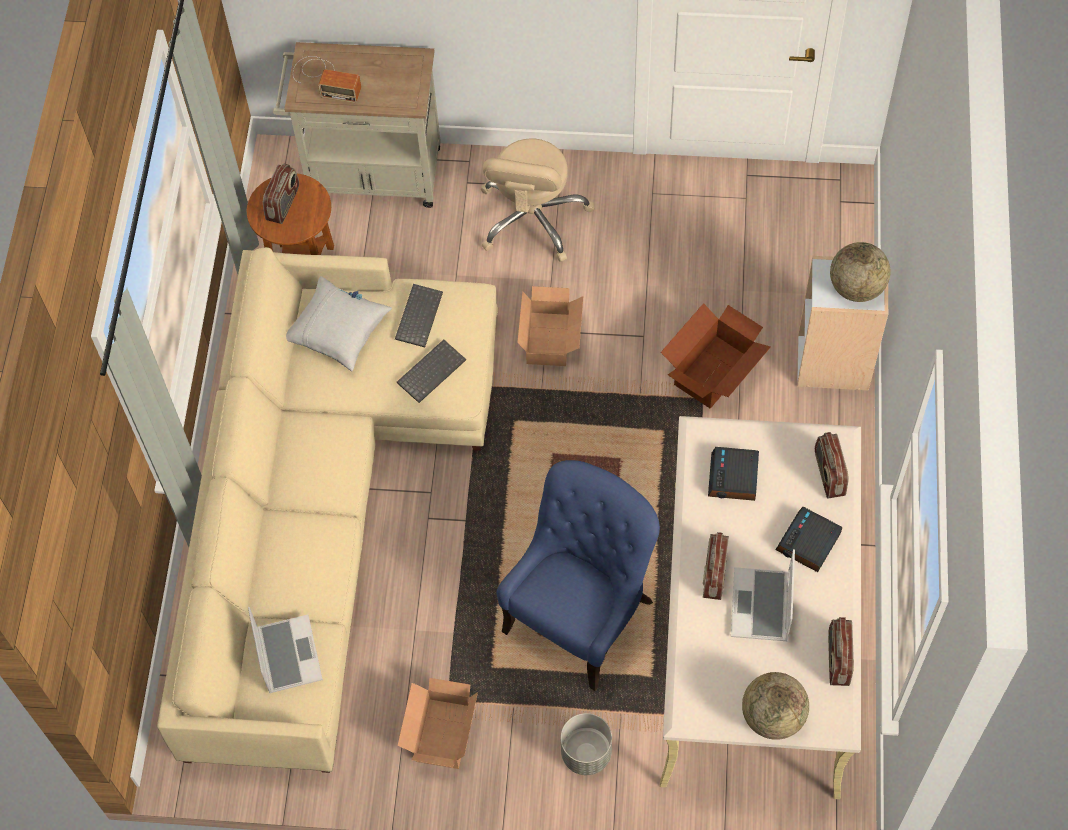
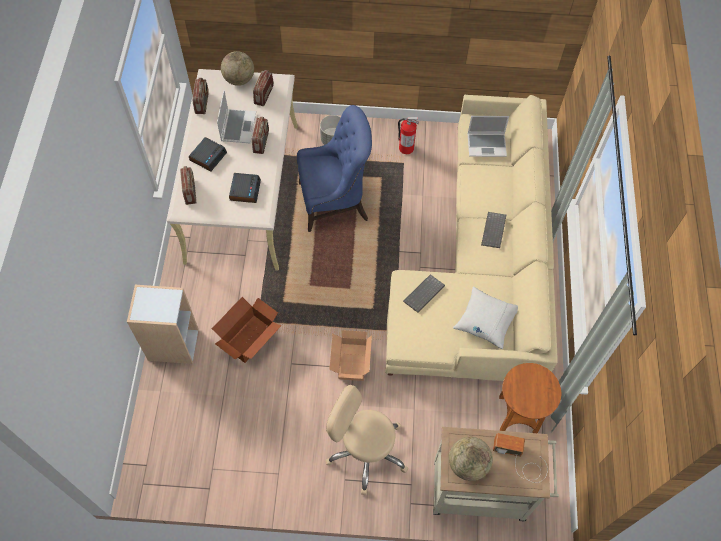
camera: 175 degrees right, 0 degrees up
laptop [248,607,323,693] -> laptop turned 75 degrees counterclockwise [467,116,509,157]
radio [263,163,299,224] -> radio moved to [253,70,274,106]
keyboard [395,284,443,347] -> keyboard moved to [481,212,506,248]
cardboard box [397,678,478,769] -> fire extinguisher [398,117,419,154]
beige office chair [481,138,595,262] -> beige office chair turned 75 degrees counterclockwise [325,385,408,495]
blue chair [497,460,660,691] -> blue chair turned 135 degrees counterclockwise [297,105,372,232]
globe [830,242,890,302] -> globe moved to [449,437,493,481]

